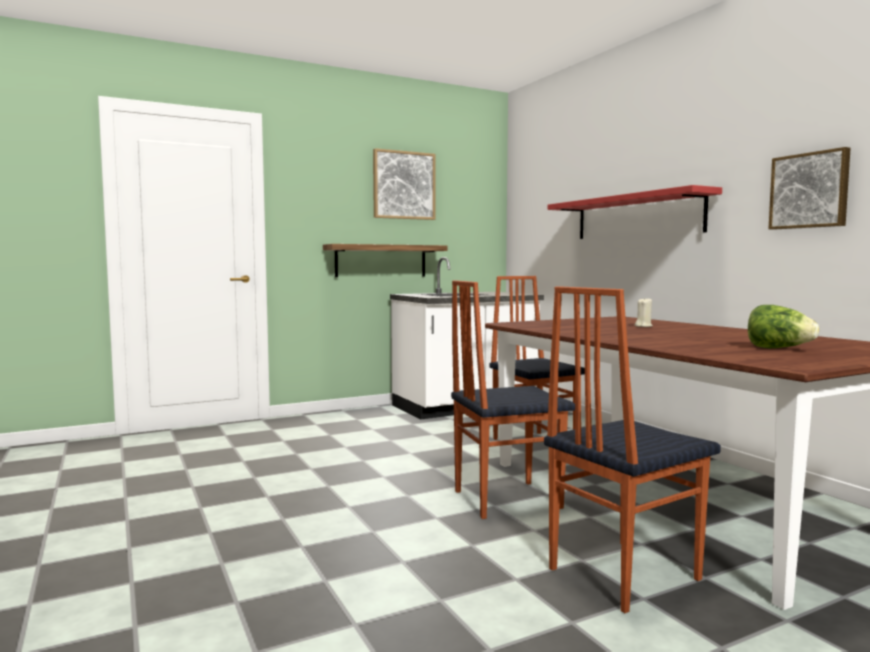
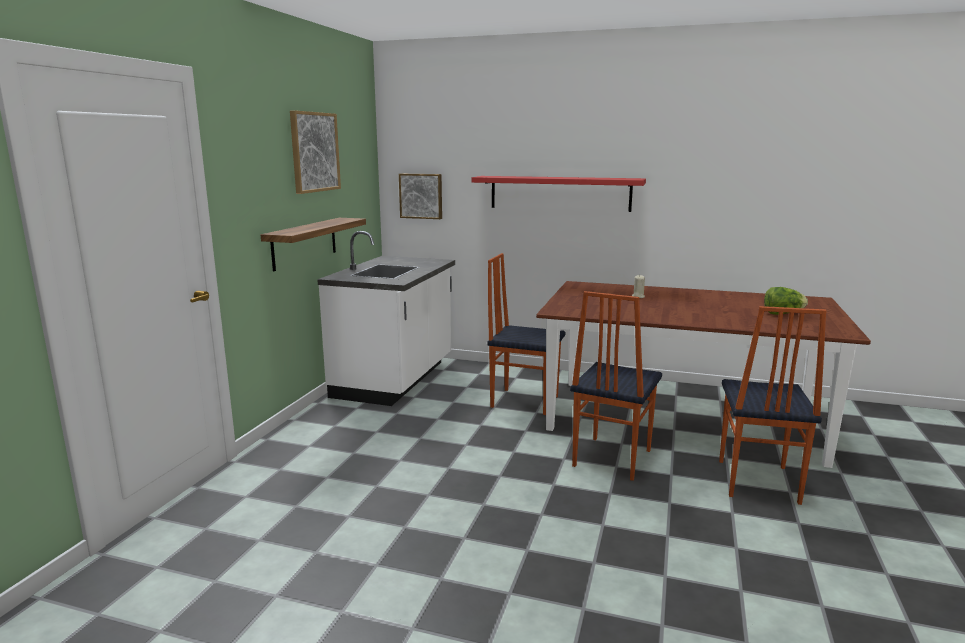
camera: 45 degrees left, 10 degrees up
picture [768,147,851,230] -> picture moved to [399,174,442,219]

